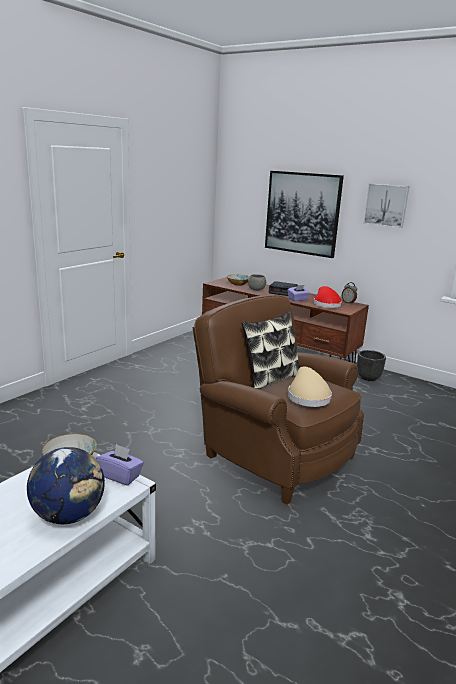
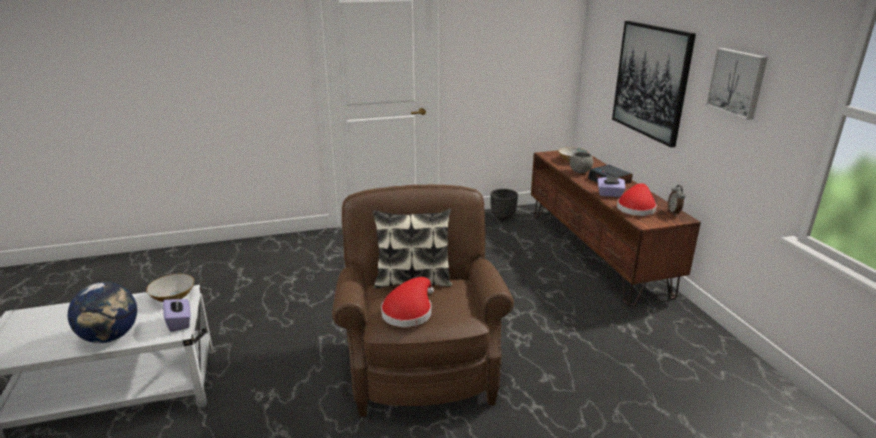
camera: 40 degrees right, 5 degrees up
beige hat [288,367,332,407] -> red hat [381,277,434,327]
black planter [357,350,386,381] -> black planter moved to [490,189,518,220]

